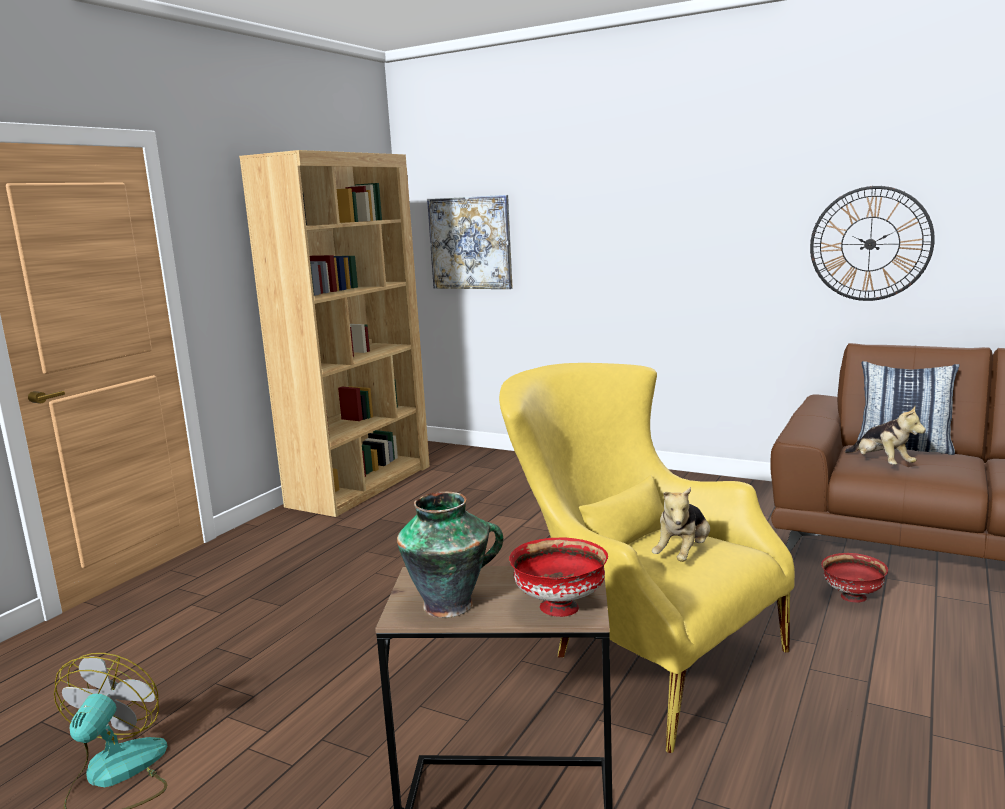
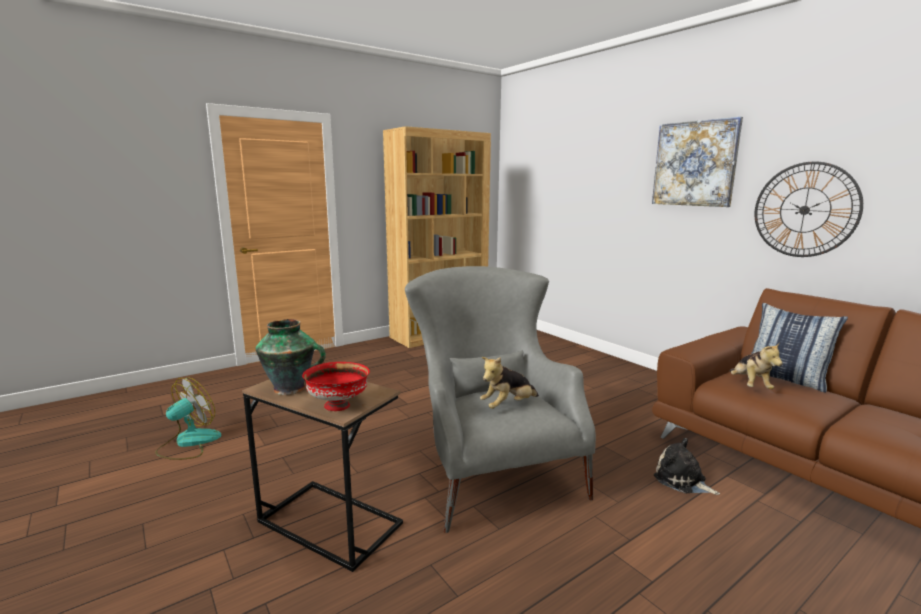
camera: 25 degrees right, 0 degrees up
picture [427,195,512,289] -> picture moved to [652,117,743,207]
yellow armchair [499,363,795,753] -> grey armchair [405,266,596,533]
red bowl [821,553,888,603] -> plush toy [654,438,720,495]

